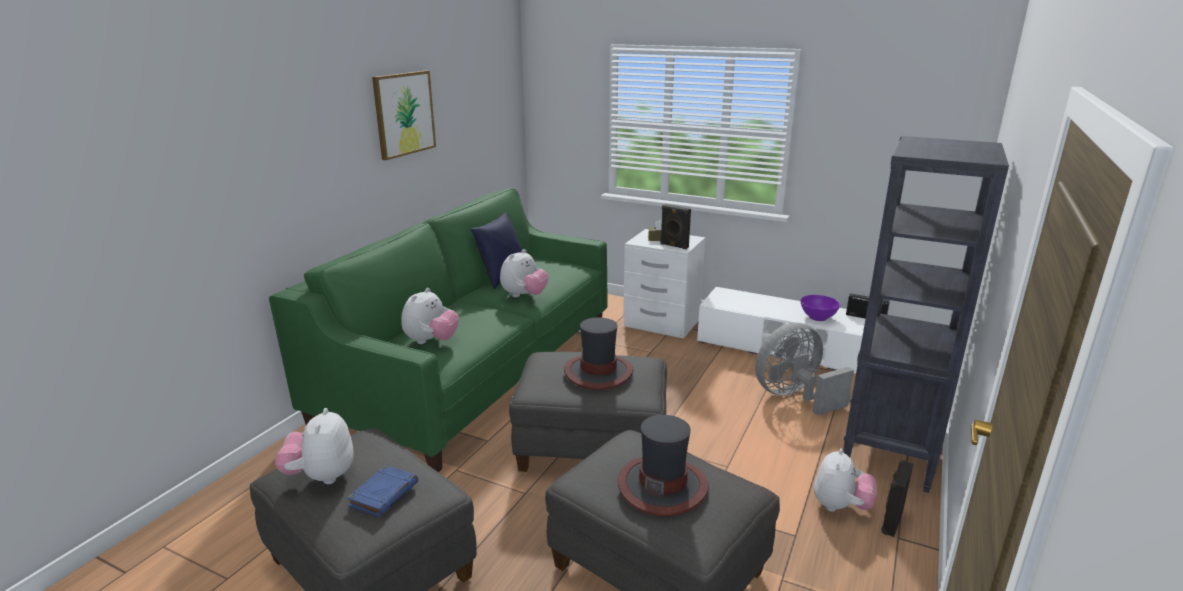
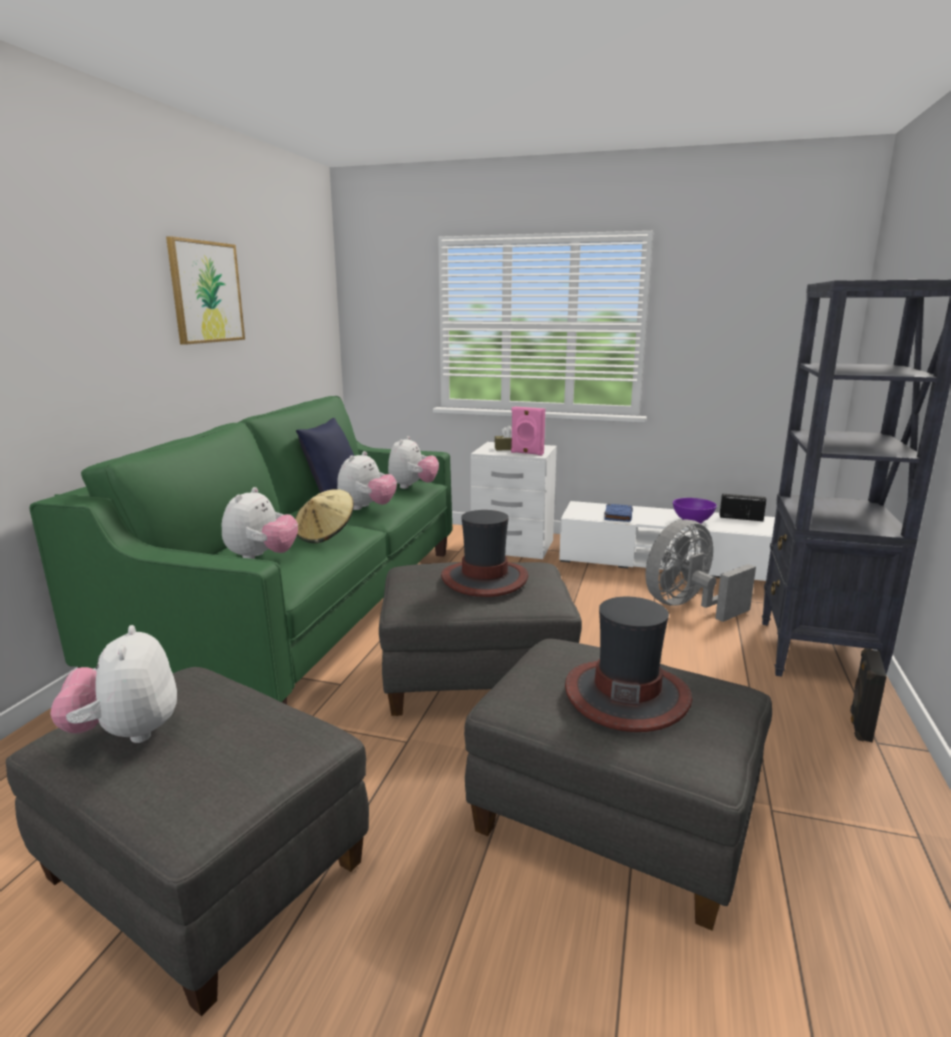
camera: 10 degrees left, 5 degrees down
blue book [347,465,418,517] -> blue book moved to [604,504,633,522]
black speaker [660,204,691,249] -> pink speaker [511,407,545,455]
plush toy [814,448,877,512] -> plush toy moved to [388,436,439,489]
none -> beige hat [295,490,354,543]

